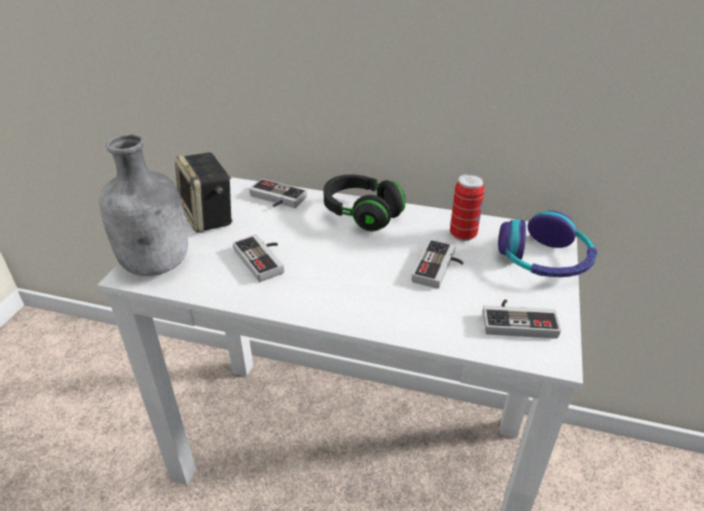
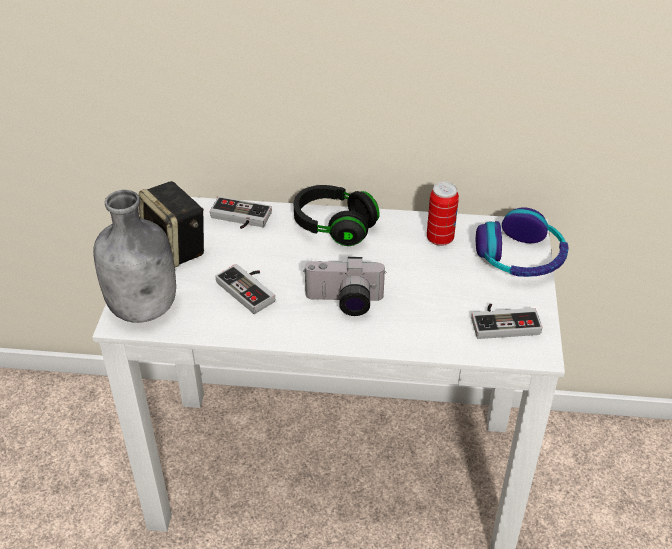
camera: 10 degrees left, 5 degrees up
game controller [412,239,464,289] -> none
none -> camera [303,257,387,316]

